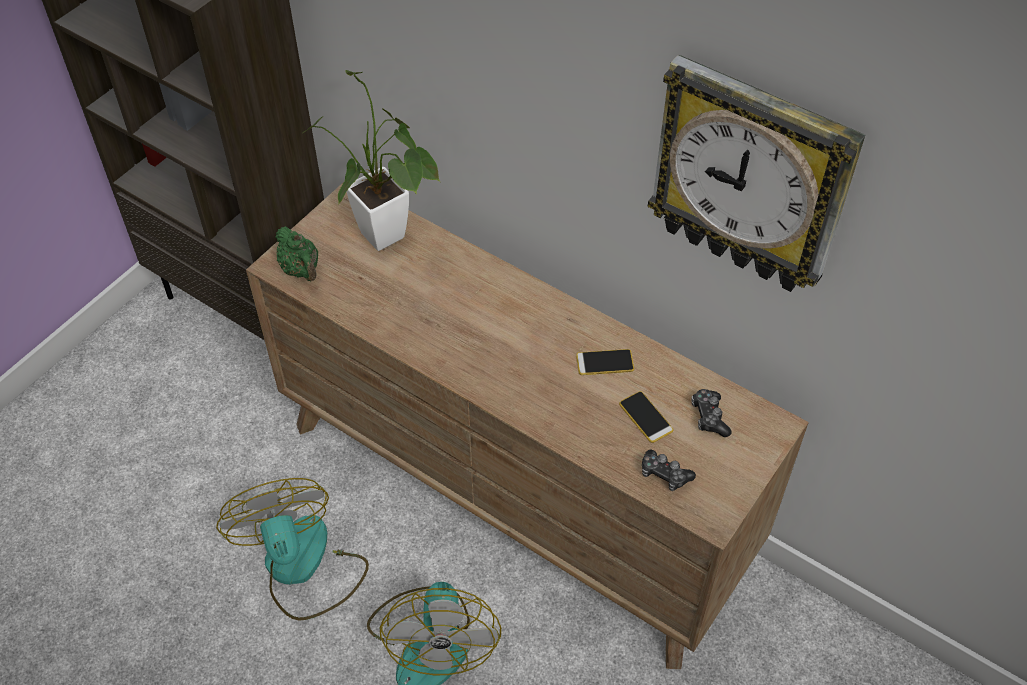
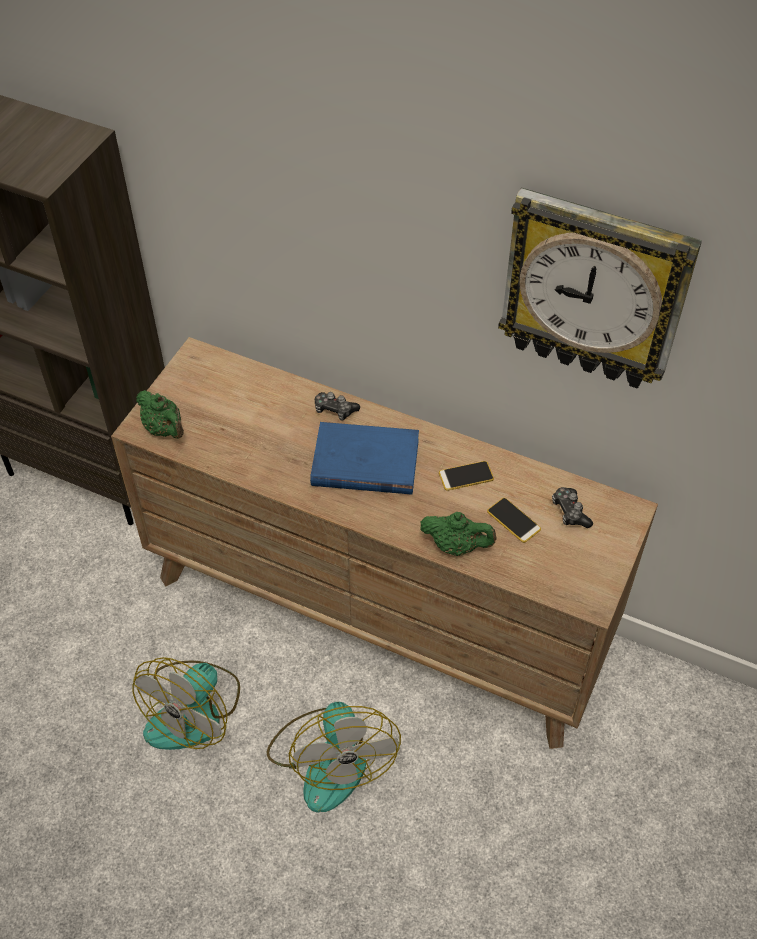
camera: 10 degrees left, 0 degrees up
fan [216,478,369,621] -> fan turned 120 degrees counterclockwise [132,657,240,750]
potted plant [303,70,440,251] -> none
game controller [642,450,696,491] -> game controller moved to [315,392,360,421]
none -> blue book [310,422,419,495]
none -> green teapot [420,512,497,556]

